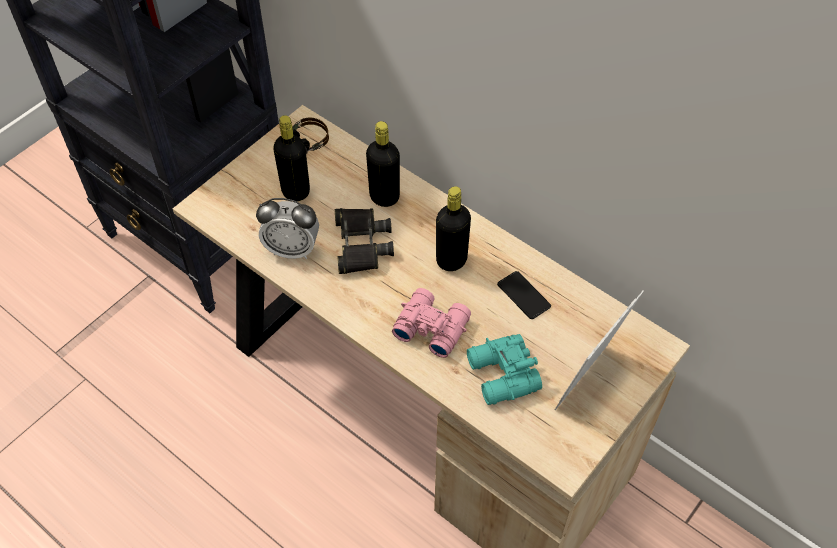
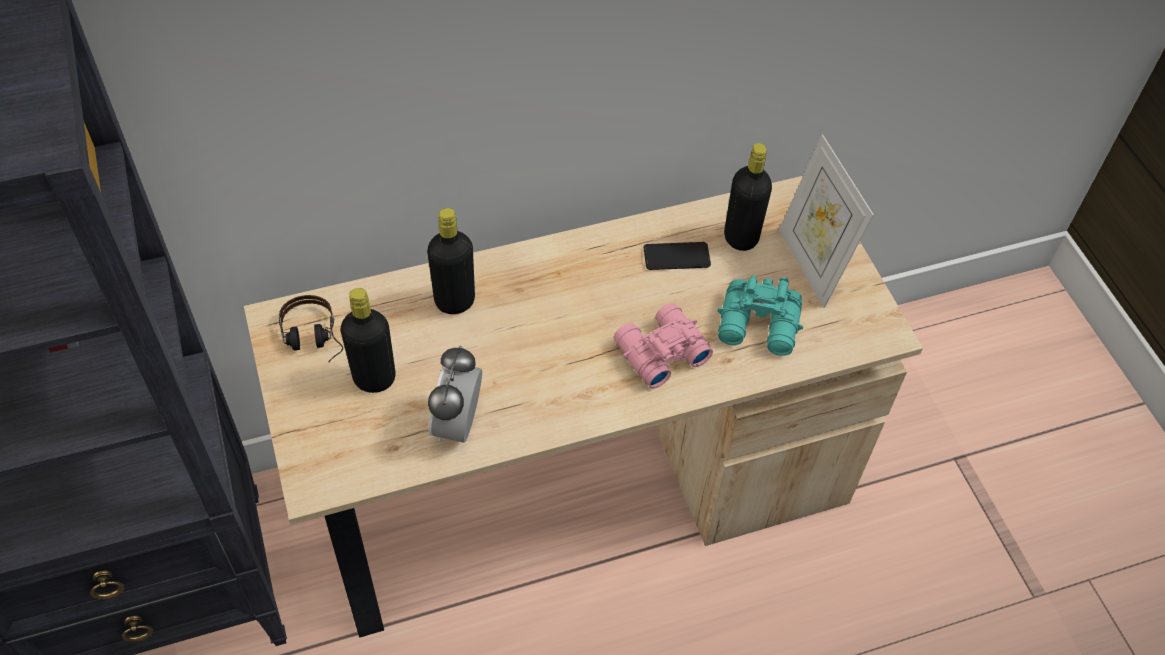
camera: 60 degrees left, 0 degrees up
alarm clock [256,198,319,259] -> alarm clock turned 150 degrees clockwise [428,346,482,443]
black binoculars [335,208,394,274] -> none
black bottle [436,186,471,271] -> black bottle moved to [724,143,772,251]

